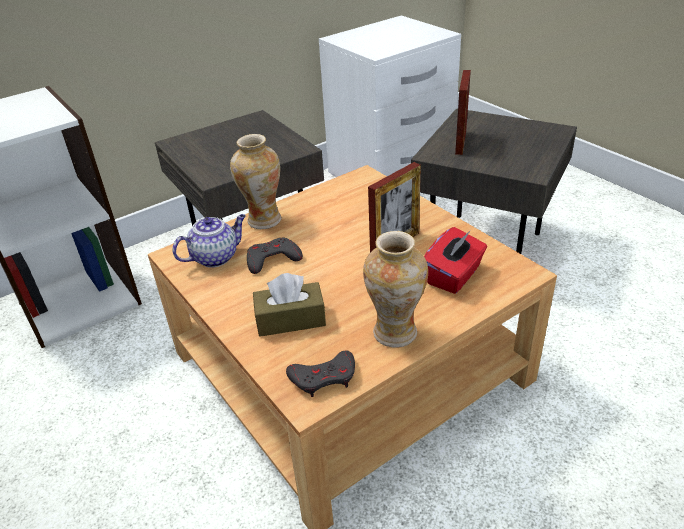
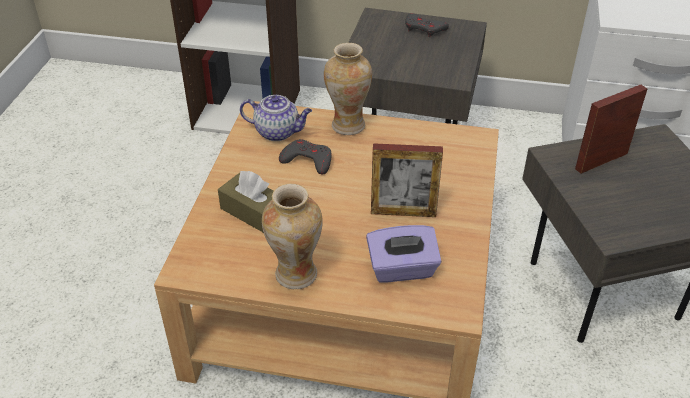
camera: 45 degrees right, 5 degrees up
grey game controller [286,350,355,397] -> grey game controller moved to [405,13,449,37]
red tissue box [424,227,487,294] -> purple tissue box [366,225,442,283]

